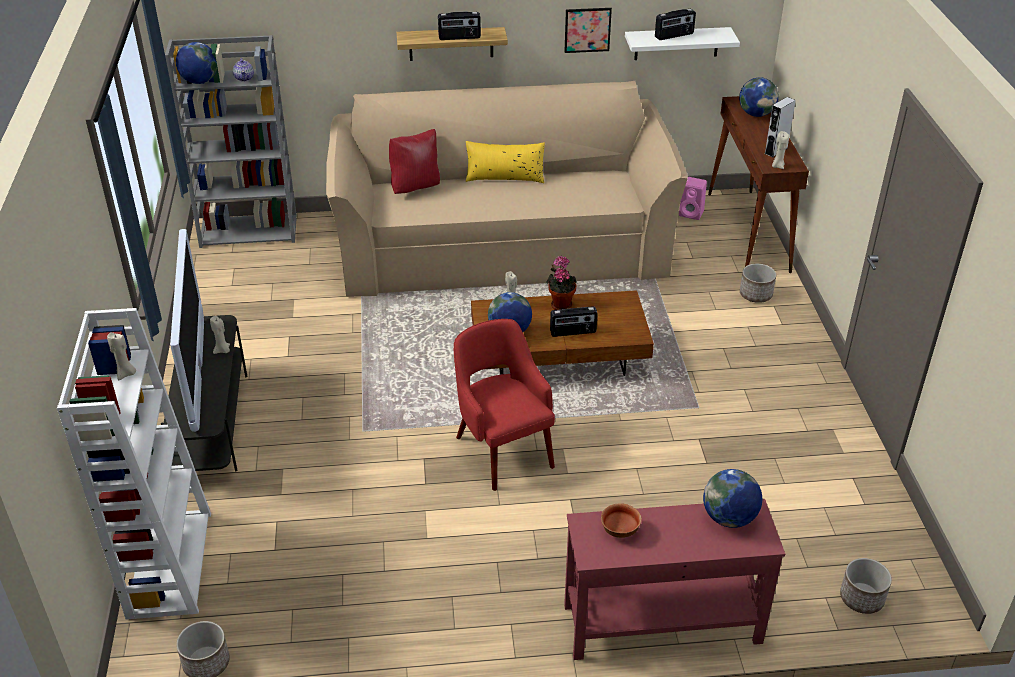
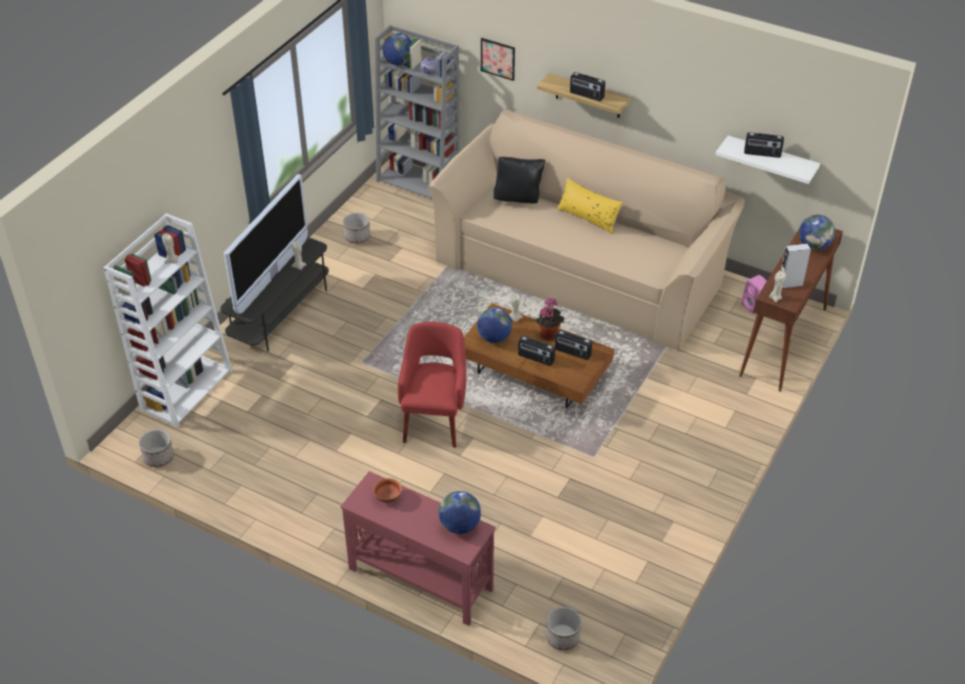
camera: 35 degrees right, 5 degrees up
red pillow [389,129,440,194] -> black pillow [493,157,545,203]
picture [564,8,612,53] -> picture moved to [481,38,515,81]
planter [740,263,776,303] -> planter moved to [343,213,370,244]
none -> radio [555,330,592,360]

